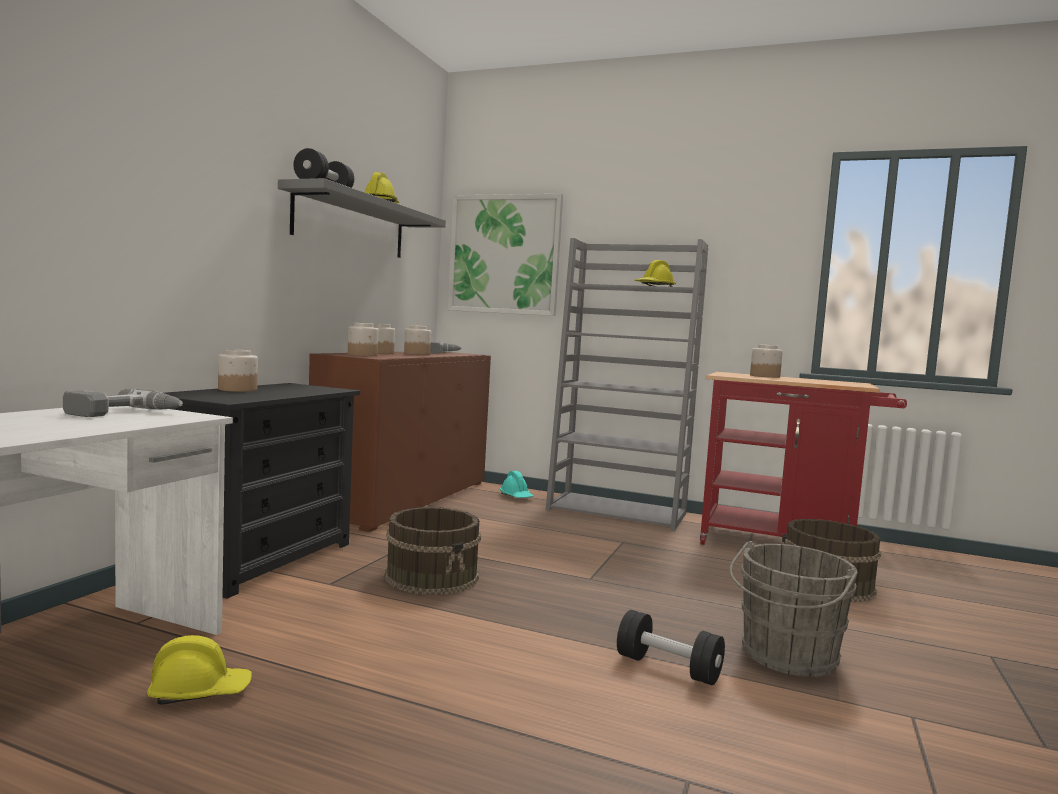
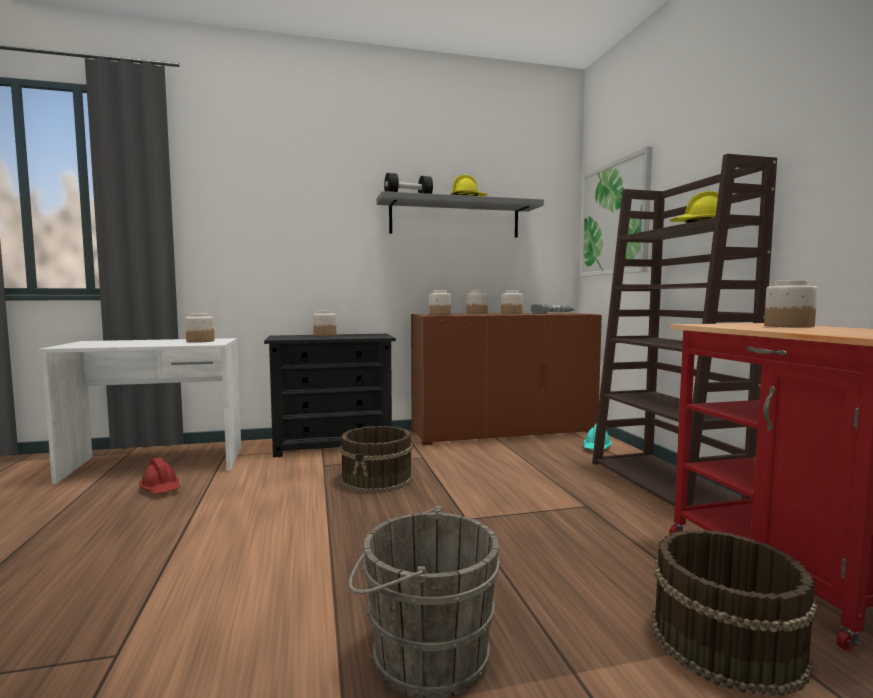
camera: 55 degrees right, 0 degrees up
power drill [63,389,183,417] -> jar [185,313,214,343]
yellow hard hat [147,635,252,705] -> red hard hat [139,457,181,494]
grey bookcase [546,238,709,531] -> brown bookcase [592,154,777,507]
black dumbbell [617,610,725,685] -> none

